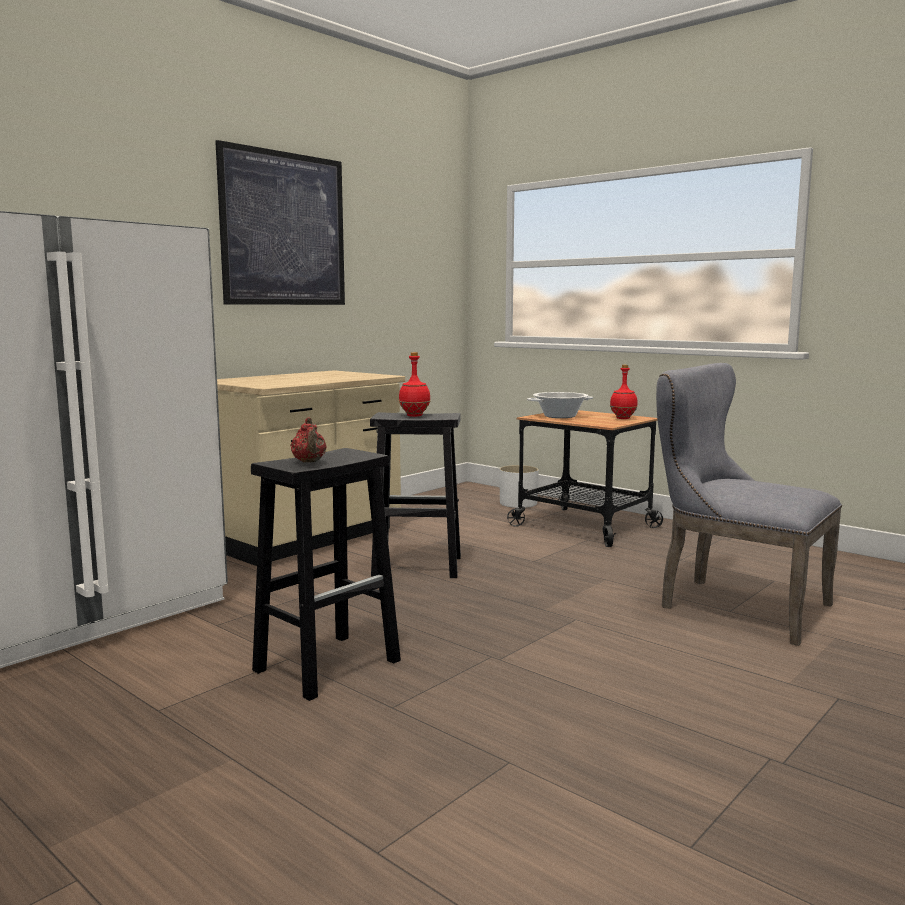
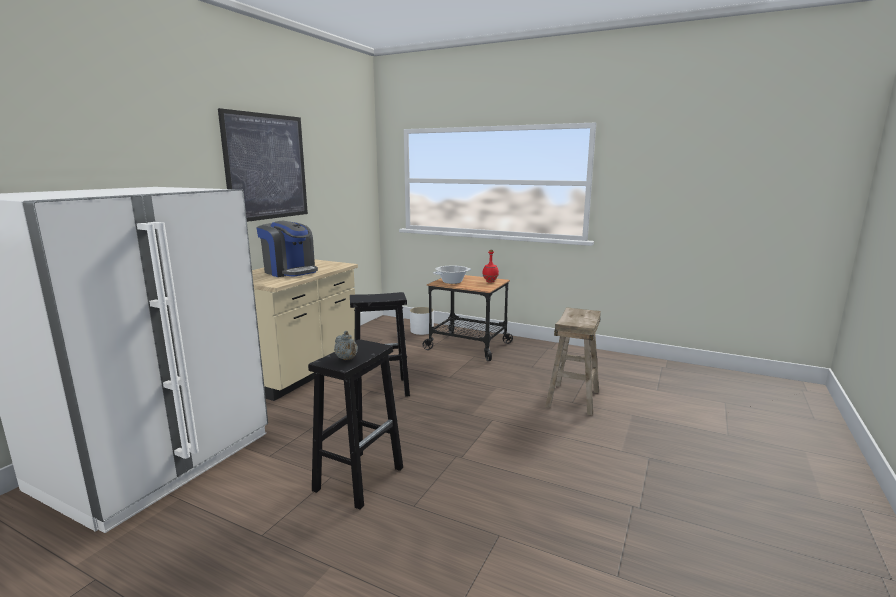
camera: 15 degrees left, 5 degrees up
red teapot [290,417,327,463] -> grey teapot [334,331,358,360]
red bottle [399,352,430,417] -> none
grey chair [656,363,842,646] -> beige stool [545,307,601,415]
none -> coffee machine [256,221,318,277]

